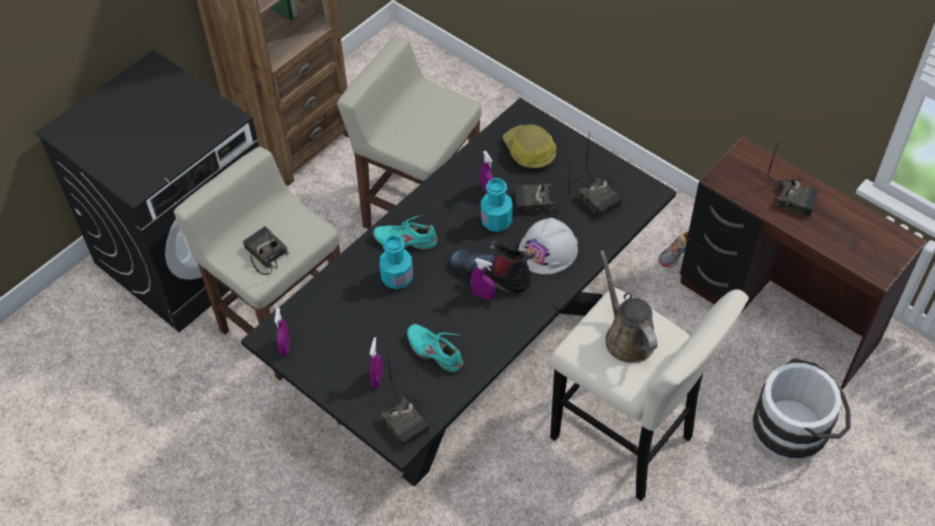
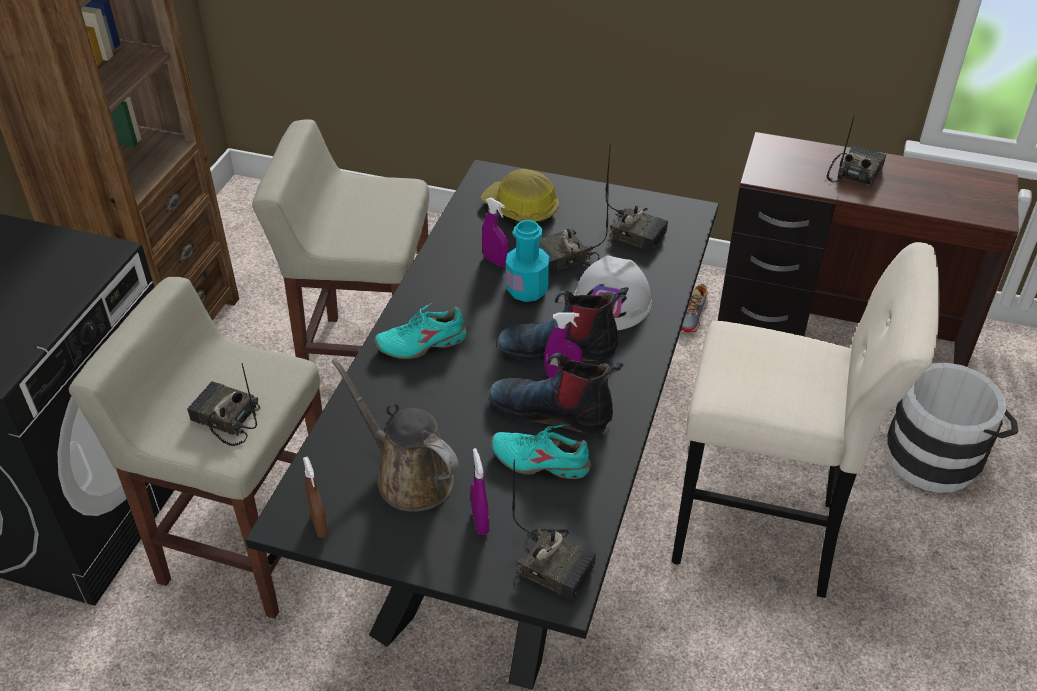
camera: 25 degrees left, 10 degrees down
purple spray bottle [275,308,290,356] -> brown spray bottle [303,457,329,538]
turquoise bottle [379,235,413,289] -> none
brown watering can [600,250,657,363] -> brown watering can moved to [331,358,459,512]
radio [768,140,819,216] -> radio turned 60 degrees counterclockwise [827,115,886,188]
none -> boot [488,353,623,433]

